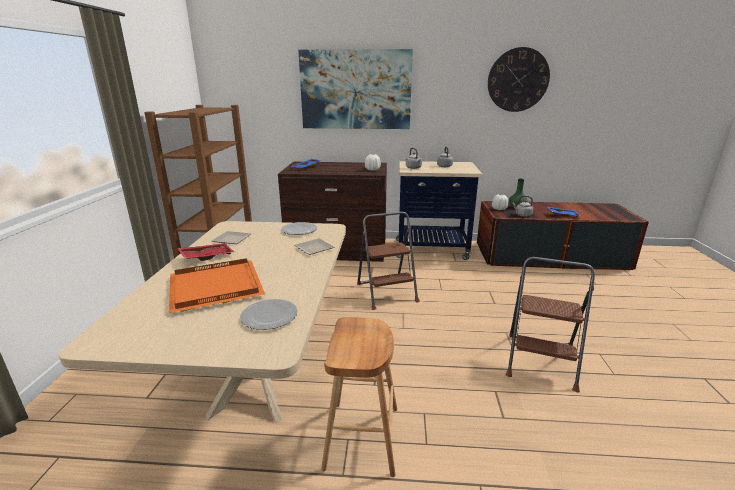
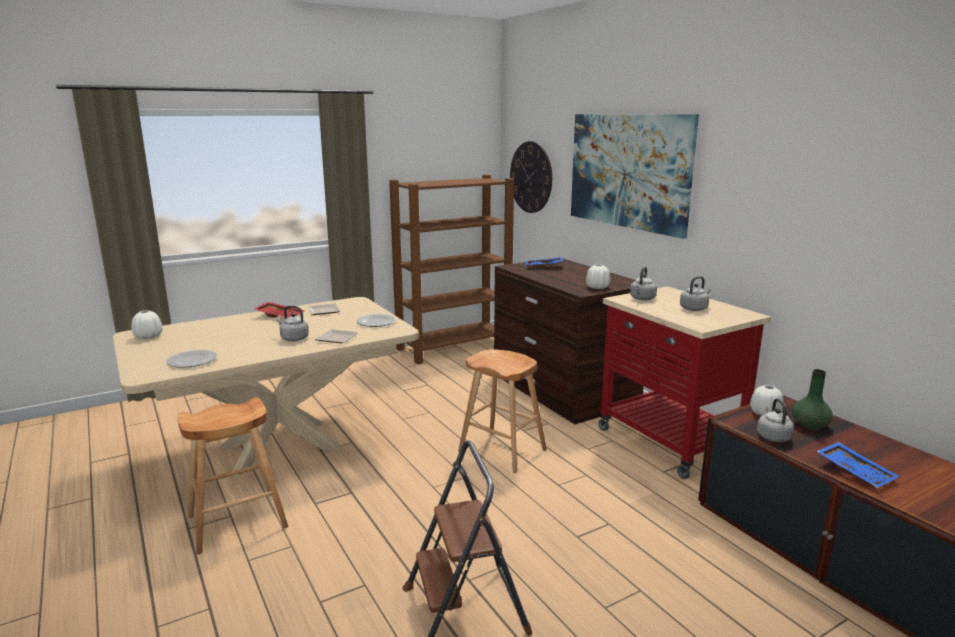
camera: 55 degrees right, 5 degrees down
orange tray [169,258,265,313] -> none
brown step ladder [357,212,420,310] -> brown stool [458,349,547,473]
blue cart [396,161,482,260] -> red cart [599,286,771,479]
wall clock [488,47,550,112] -> wall clock moved to [510,141,552,213]
none -> white vase [132,310,163,339]
none -> grey kettle [276,306,309,341]

